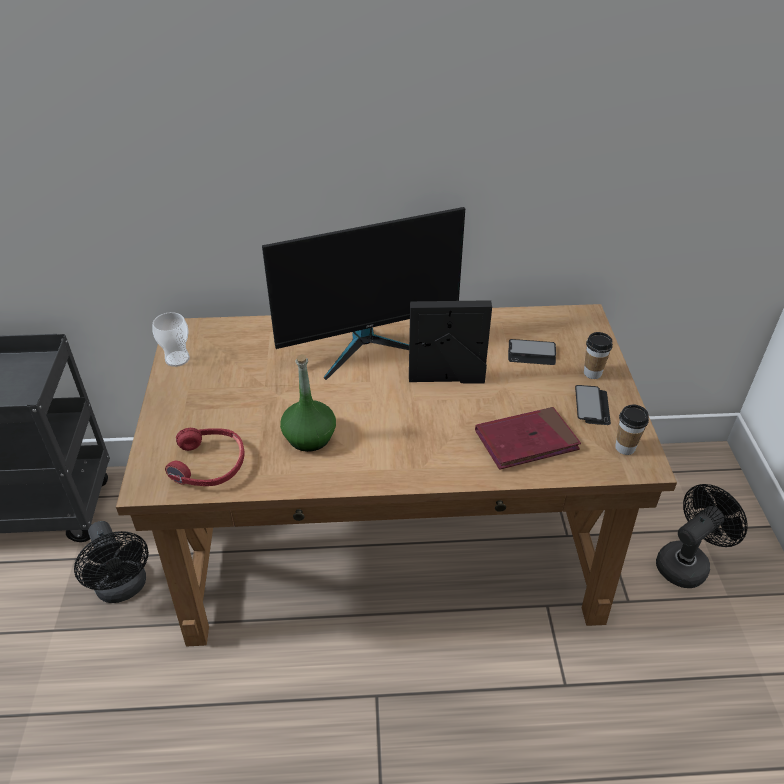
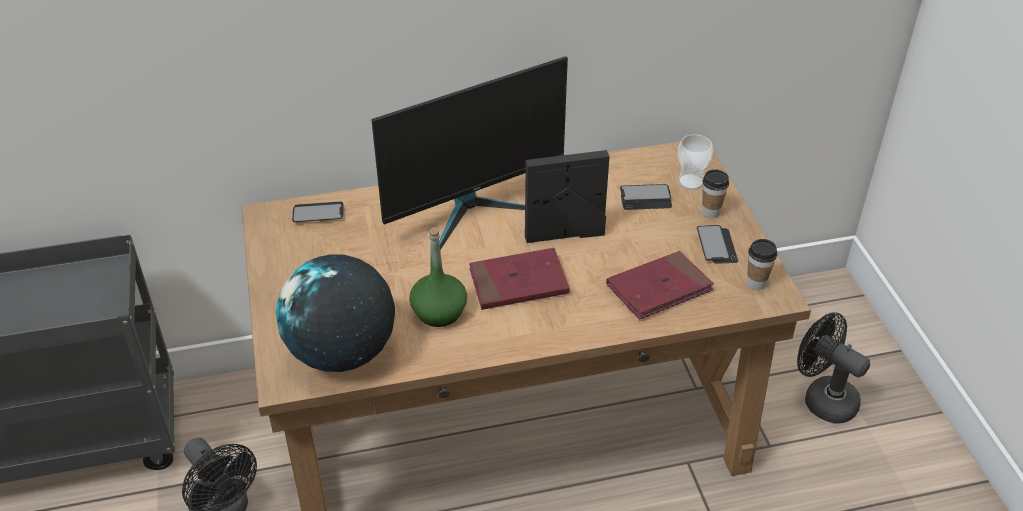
camera: 10 degrees left, 0 degrees up
cup [152,312,190,367] -> cup moved to [677,134,713,190]
red headphones [165,428,244,486] -> globe [276,254,395,372]
black fan [656,484,748,588] -> black fan turned 90 degrees counterclockwise [797,312,870,424]
none -> phone [292,202,344,222]
none -> red book [469,248,569,310]

